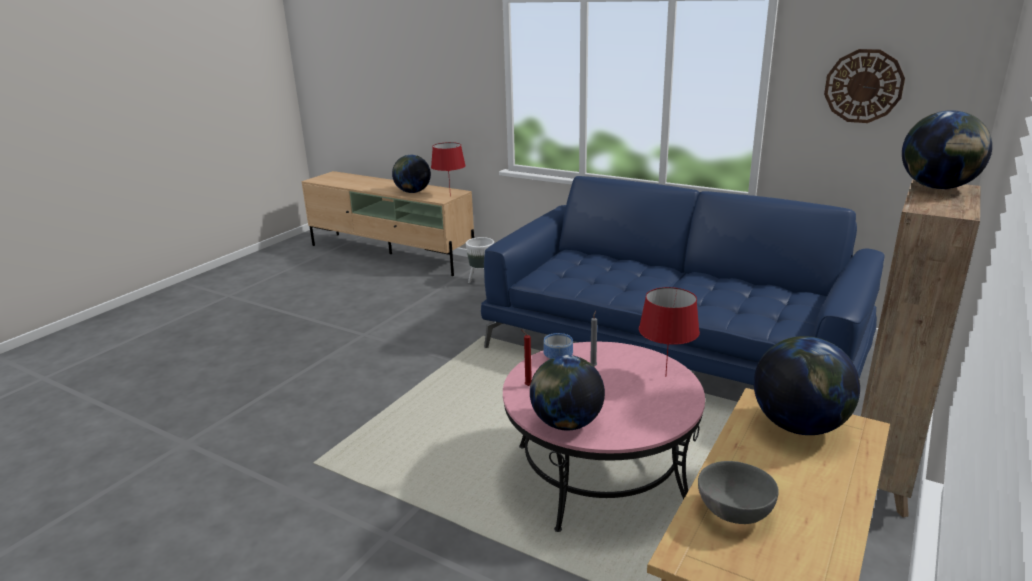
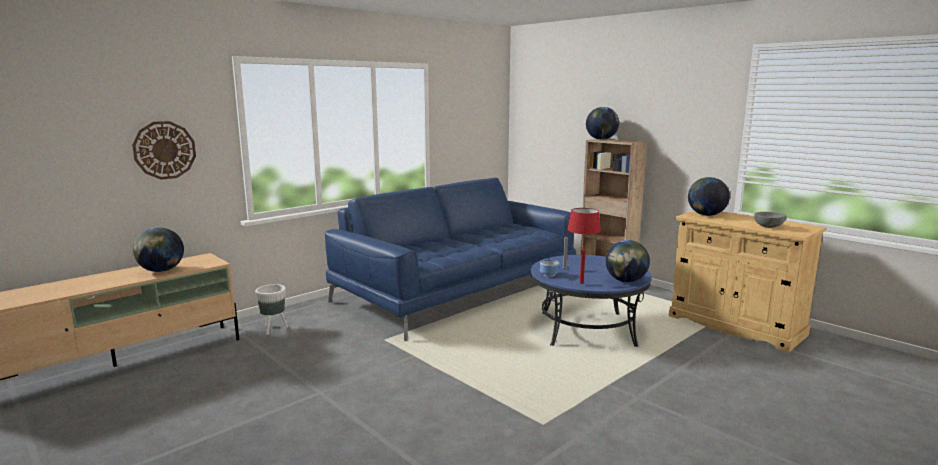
camera: 75 degrees left, 10 degrees down
red table lamp [431,142,466,197] -> none
pink coffee table [503,342,705,532] -> blue coffee table [531,255,652,347]
wall clock [824,49,905,123] -> wall clock moved to [132,121,196,180]

